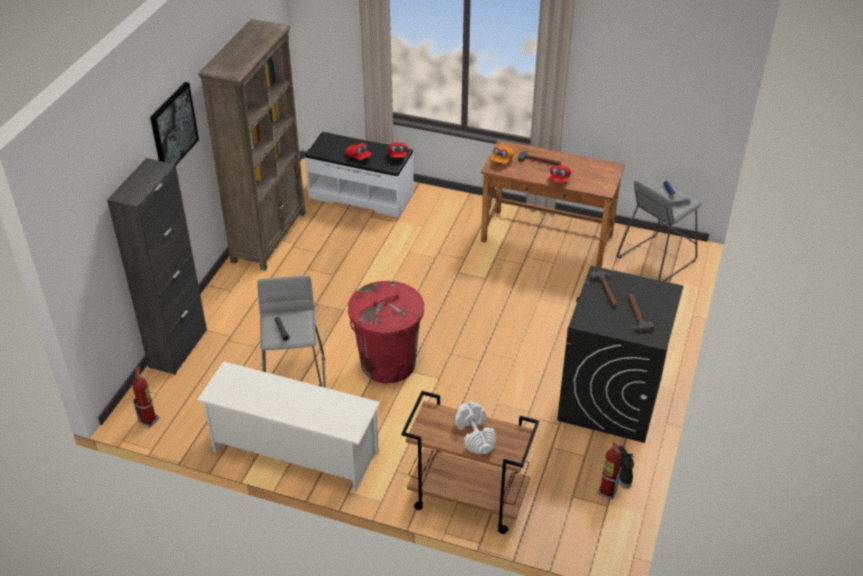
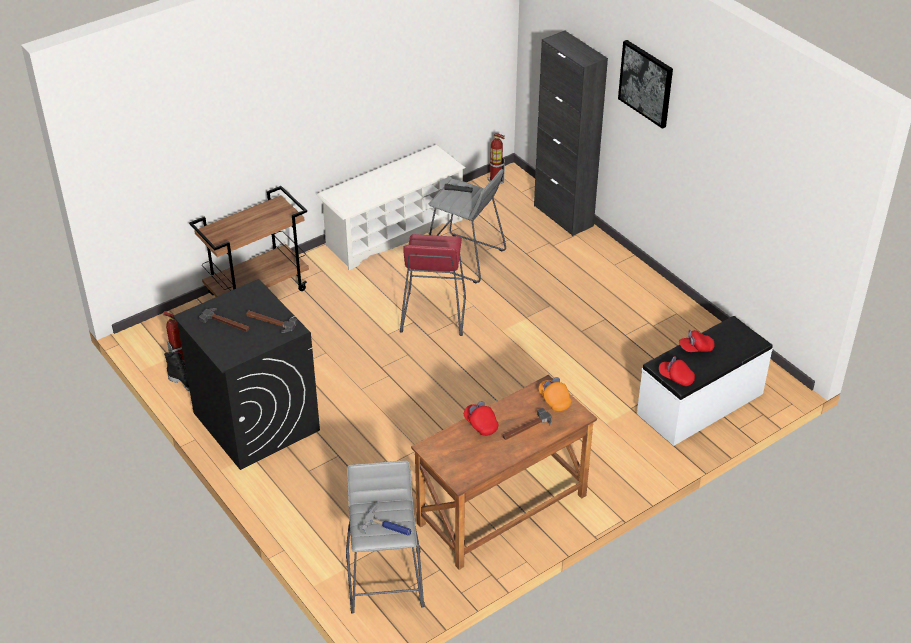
camera: 125 degrees right, 0 degrees up
brown bookcase [198,19,306,271] -> none
red trash can [348,281,424,383] -> red stool [400,234,466,336]
white dumbbell [455,402,496,454] -> none

